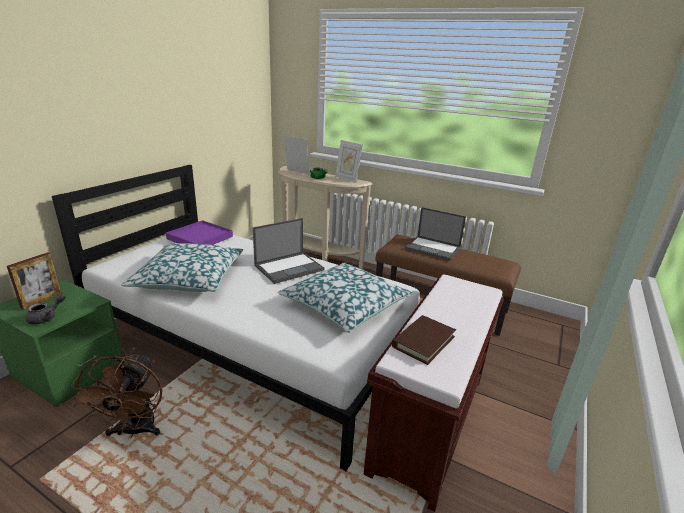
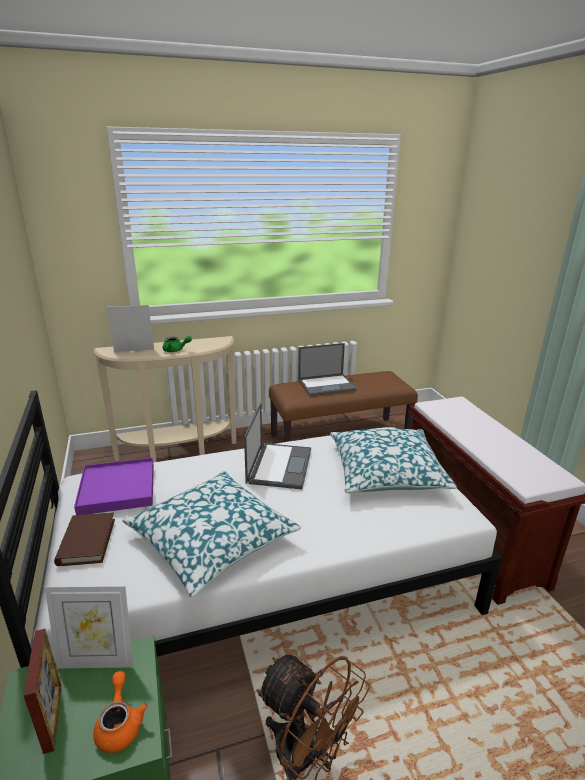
camera: 45 degrees left, 0 degrees up
grey teapot [26,294,66,325] -> orange teapot [93,671,148,753]
picture frame [335,140,363,183] -> picture frame moved to [45,586,133,668]
brown book [392,315,456,365] -> brown book moved to [54,512,115,566]

